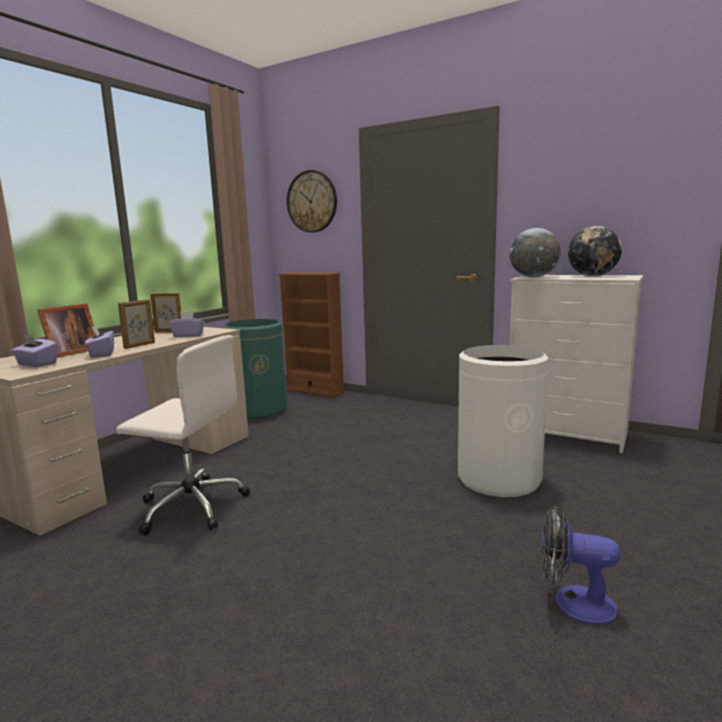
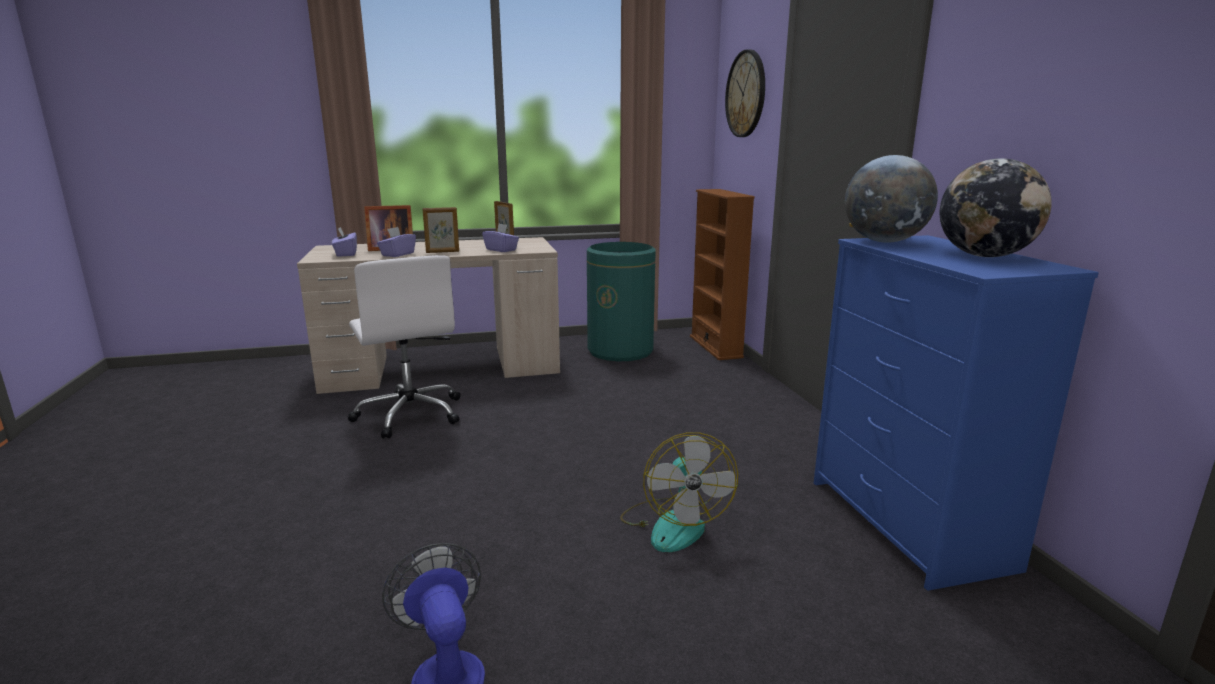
camera: 45 degrees right, 5 degrees up
white trash can [458,345,549,497] -> fan [620,432,738,552]
white dresser [510,275,643,453] -> blue dresser [814,235,1099,591]

